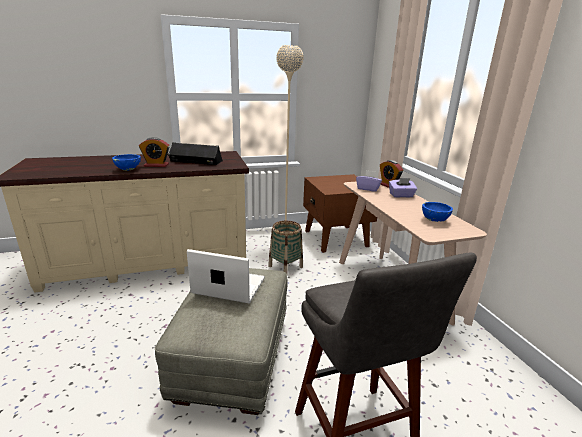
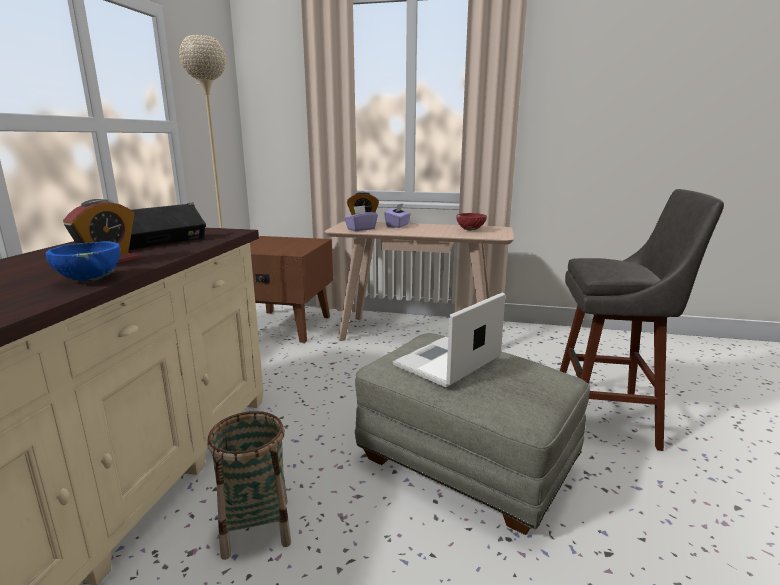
camera: 60 degrees left, 5 degrees down
basket [268,221,303,273] -> basket moved to [207,411,291,560]
blue bowl [422,202,453,222] -> red bowl [456,213,487,231]

